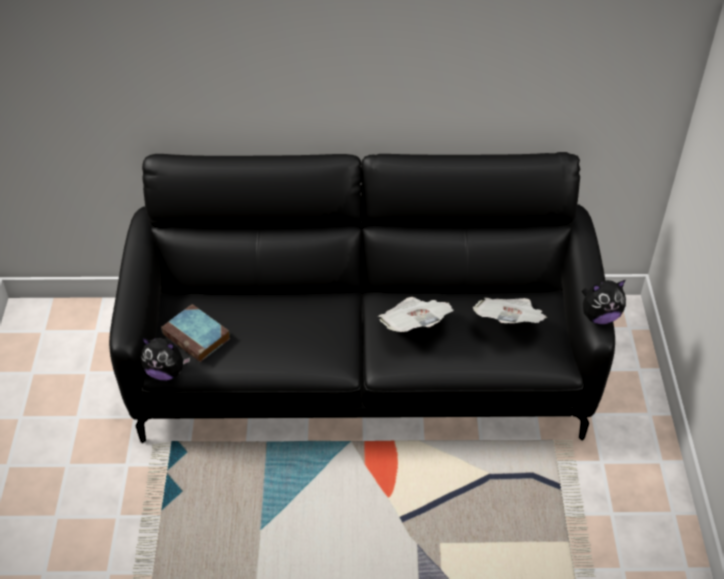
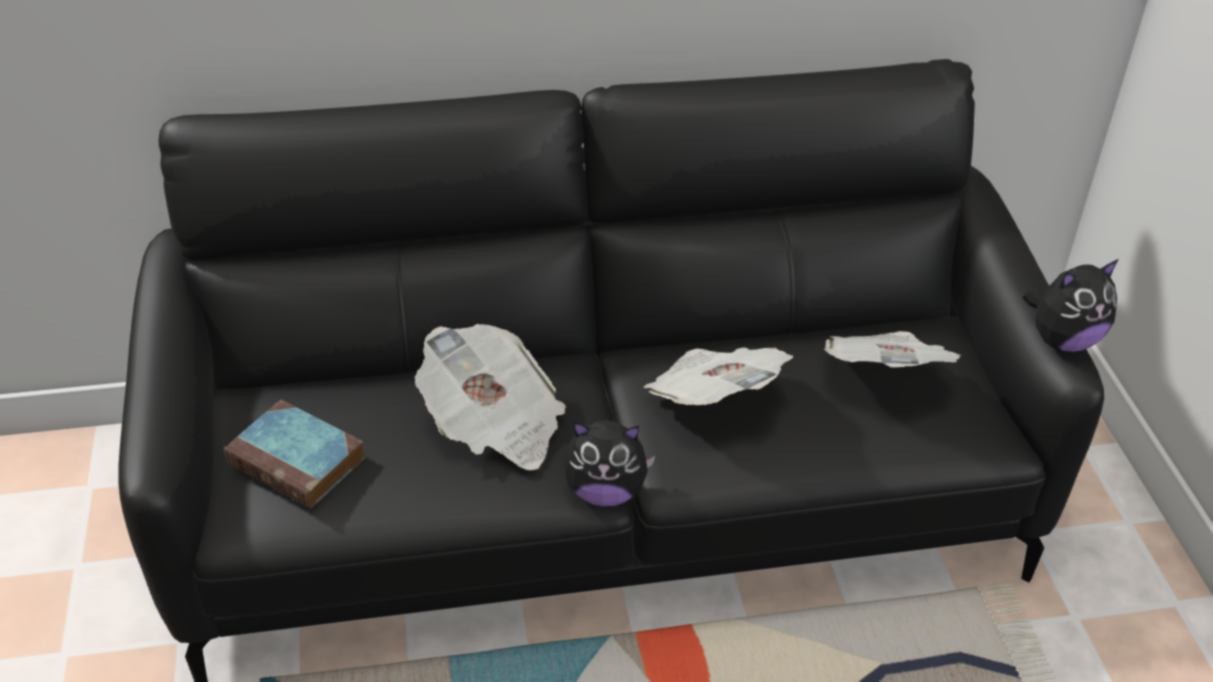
camera: 10 degrees left, 5 degrees down
plush toy [141,338,190,381] -> plush toy moved to [564,420,656,507]
none -> newspaper [415,324,566,471]

